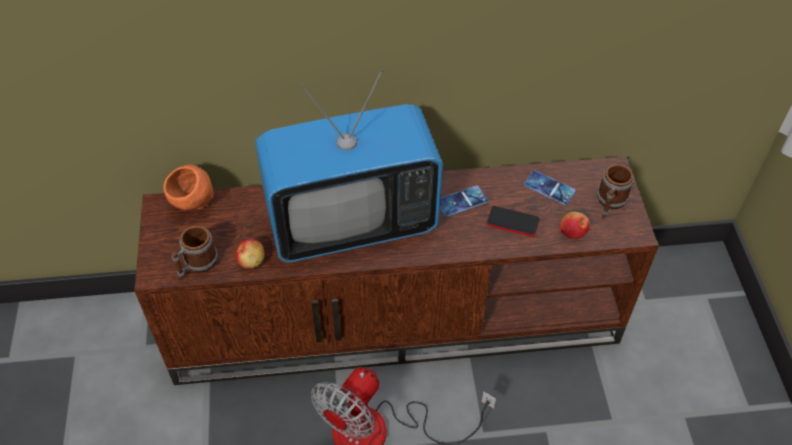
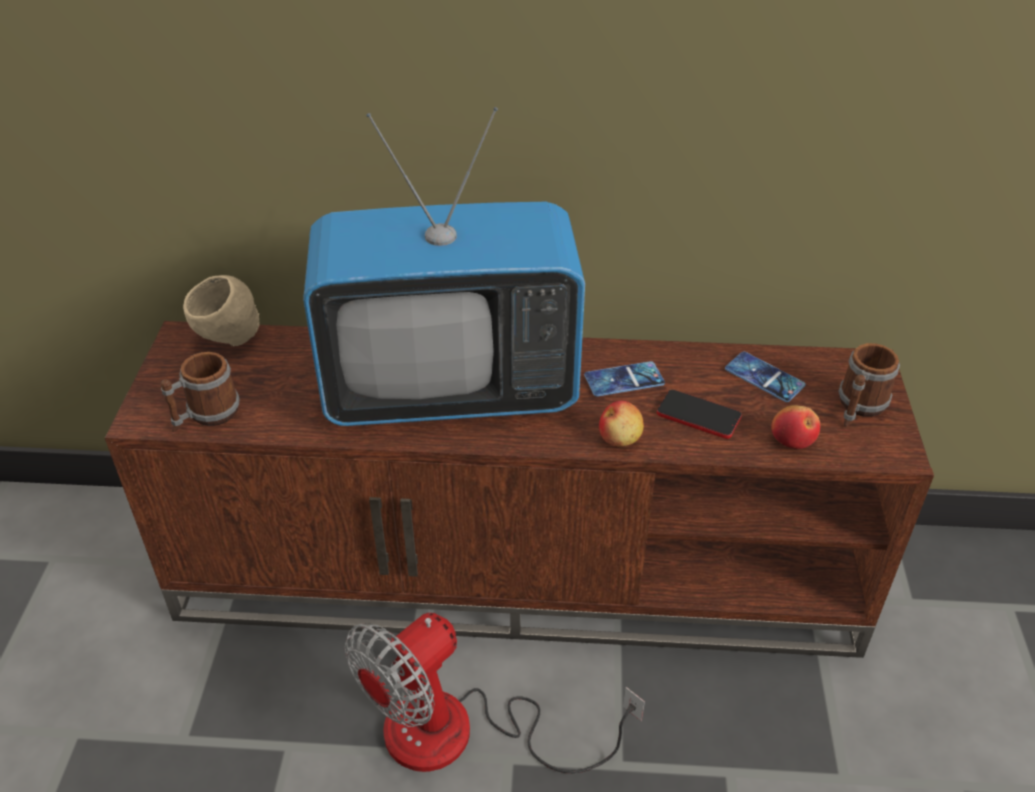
camera: 10 degrees right, 10 degrees down
orange bowl [163,164,214,210] -> beige bowl [183,275,260,347]
apple [236,239,265,269] -> apple moved to [599,401,644,446]

